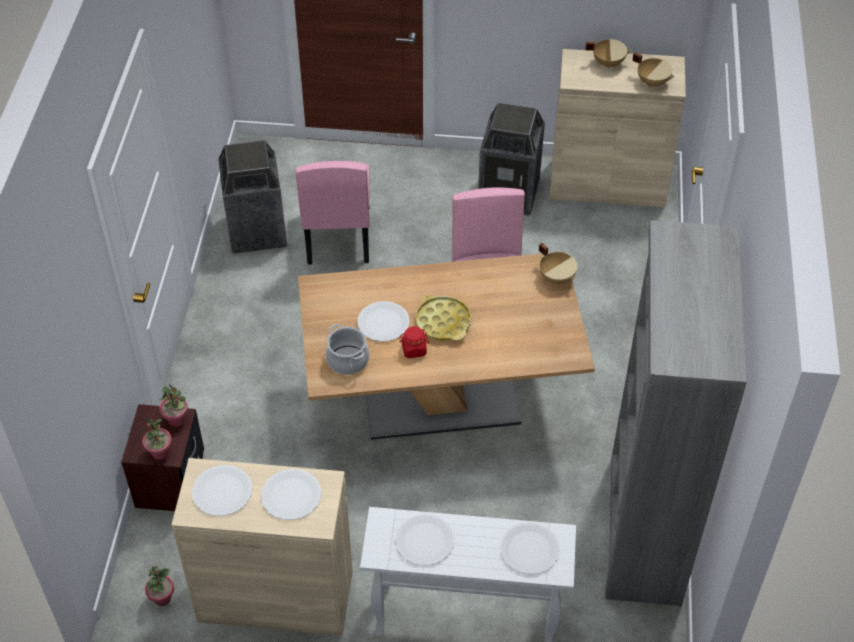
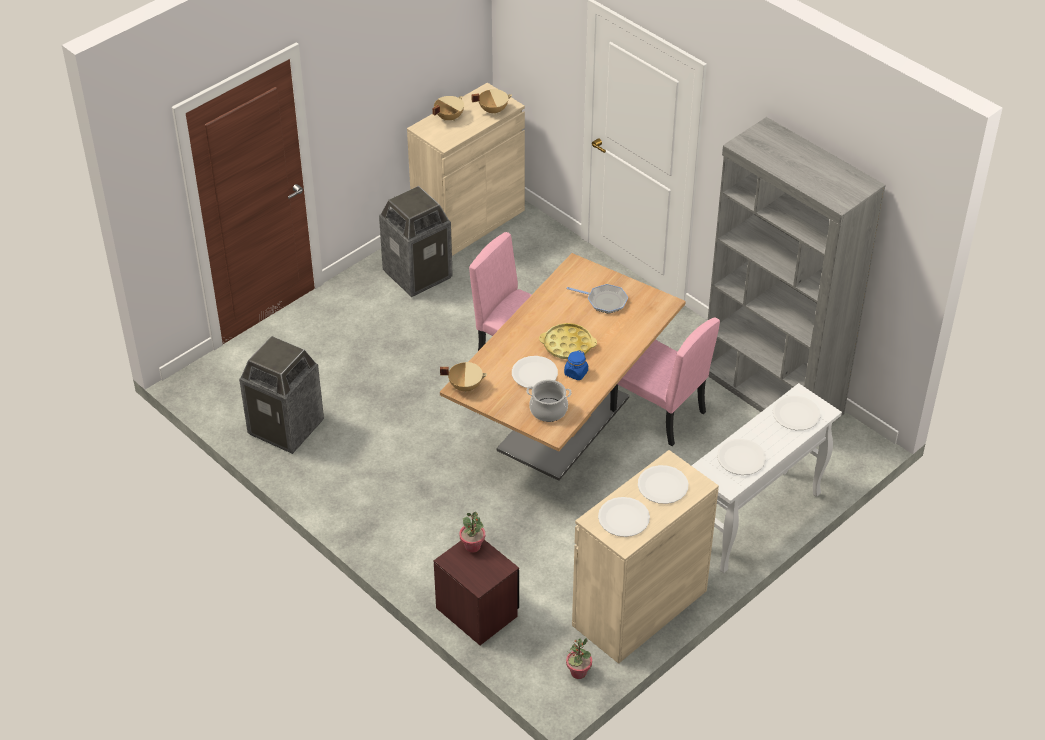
camera: 50 degrees left, 5 degrees down
potted plant [139,417,172,460] -> none
pink chair [296,161,370,265] -> pink chair moved to [610,318,720,446]
red jar [399,326,429,358] -> blue jar [564,350,588,380]
beige cooking pot [539,243,577,284] -> beige cooking pot moved to [440,362,488,393]
none -> frying pan [567,284,628,314]

